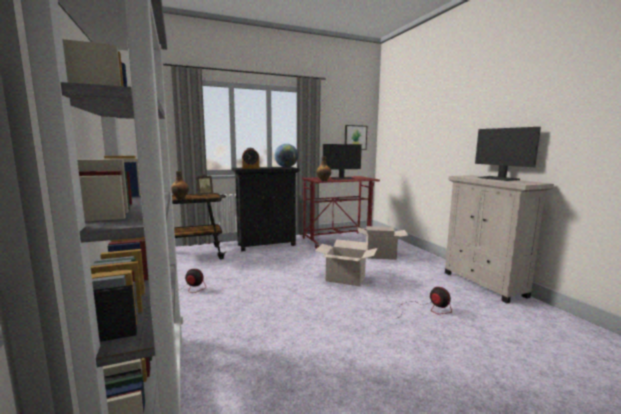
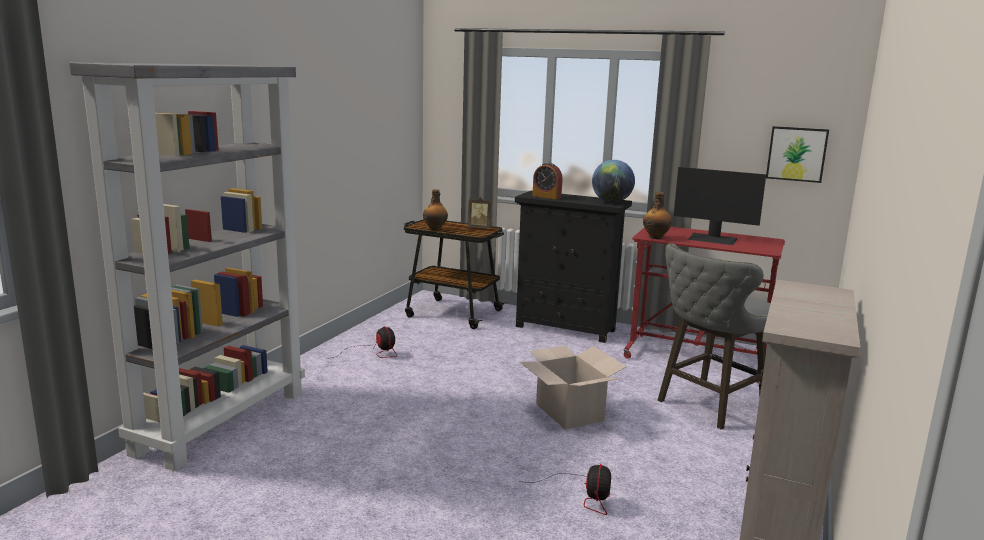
camera: 45 degrees right, 5 degrees up
cardboard box [358,226,409,260] -> grey stool [658,243,771,430]
monitor [475,127,541,181] -> none

